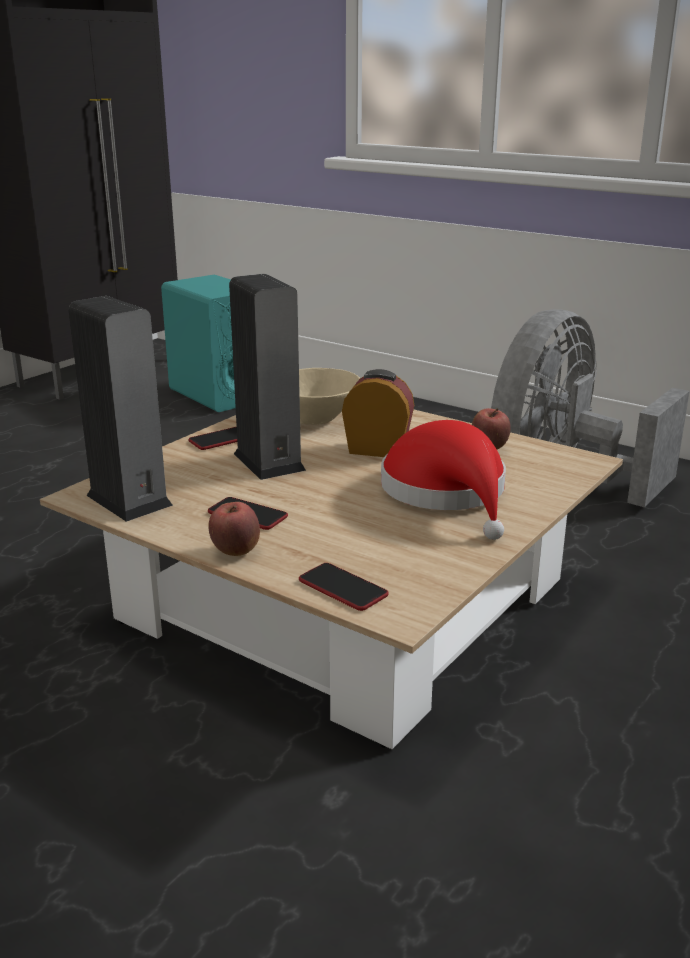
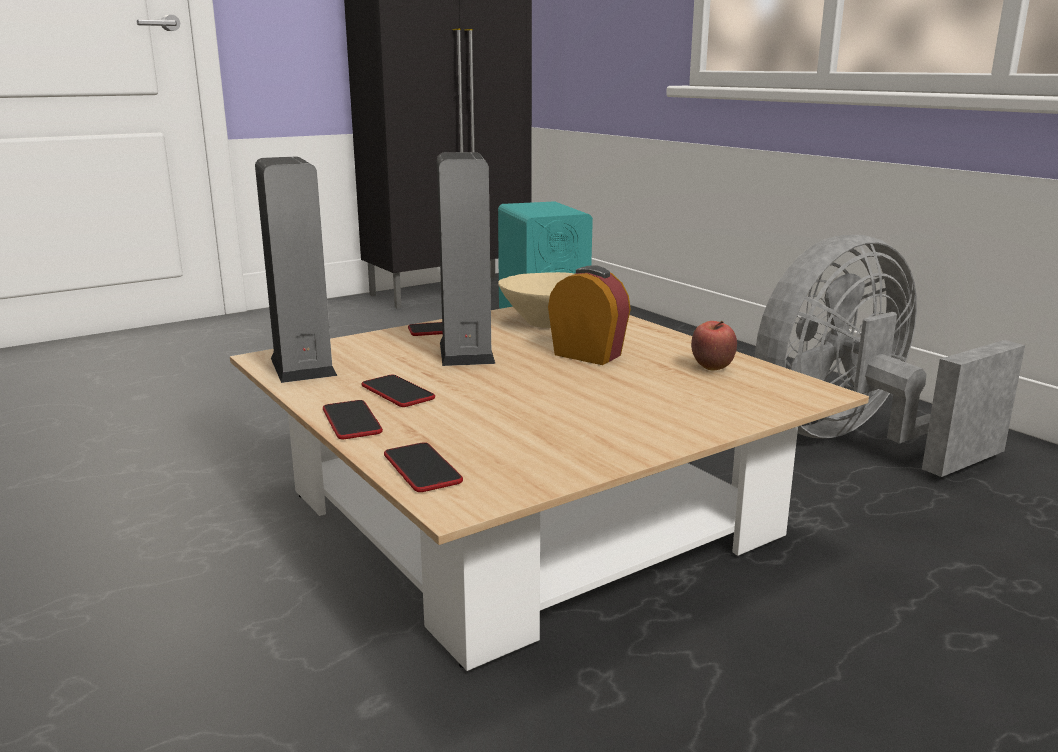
camera: 20 degrees right, 5 degrees down
apple [209,502,260,556] -> phone [323,400,383,439]
red hat [381,420,506,540] -> none

